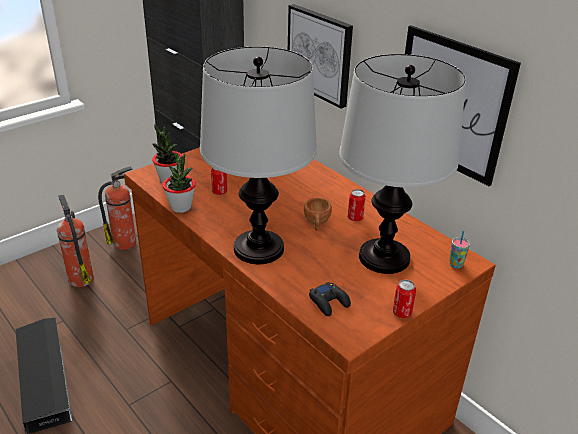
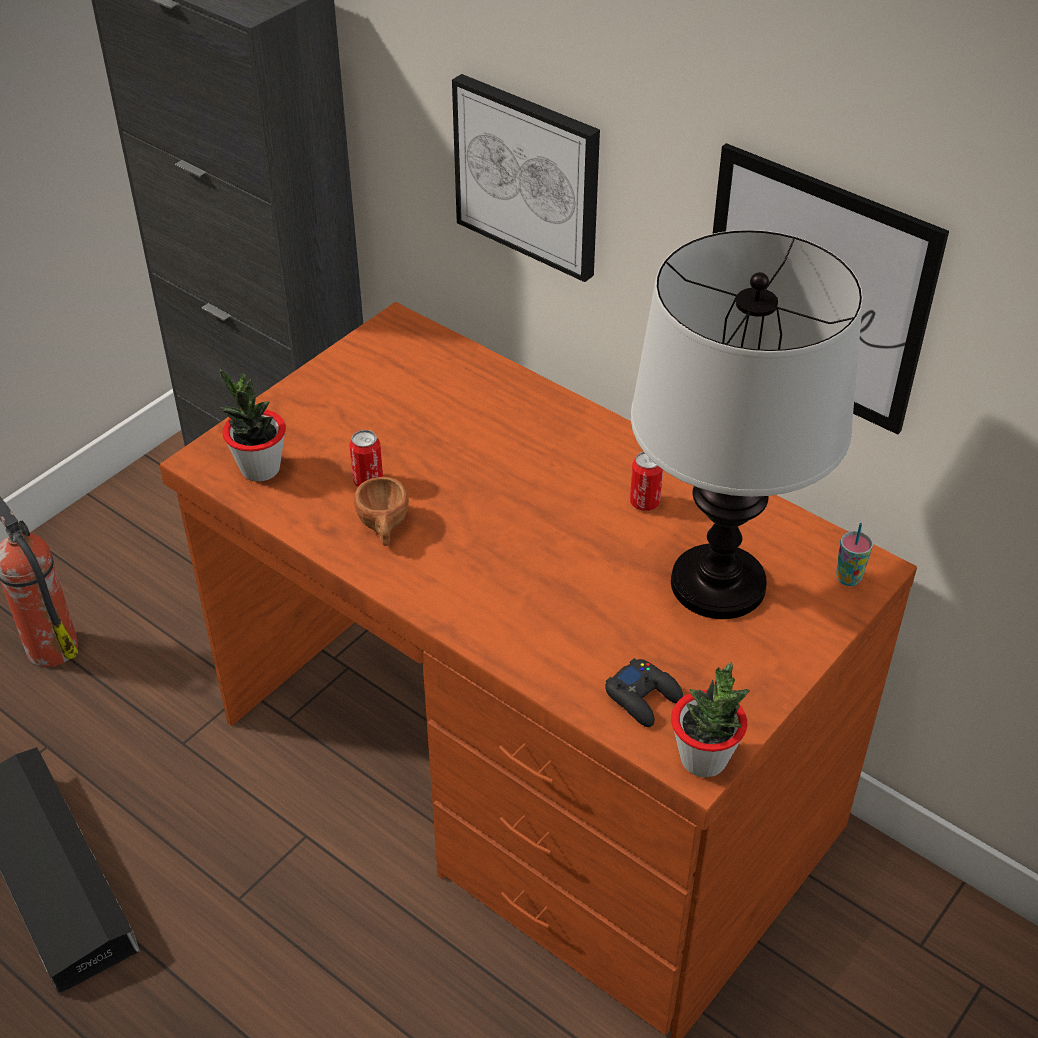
camera: 10 degrees left, 10 degrees up
fire extinguisher [98,166,136,250] -> none
potted plant [162,153,196,213] -> potted plant moved to [671,662,750,777]
table lamp [200,46,317,264] -> none
brown cup [304,198,332,231] -> brown cup moved to [354,477,409,546]
can [393,280,416,318] -> none

